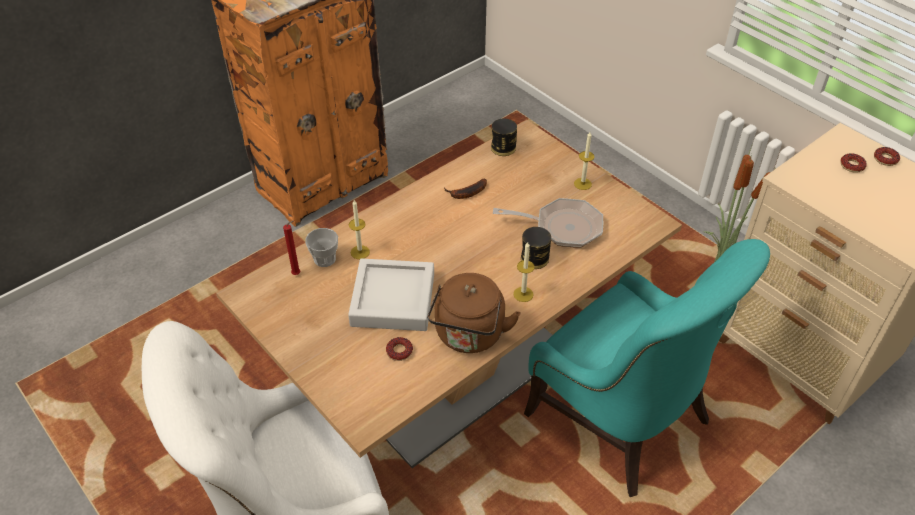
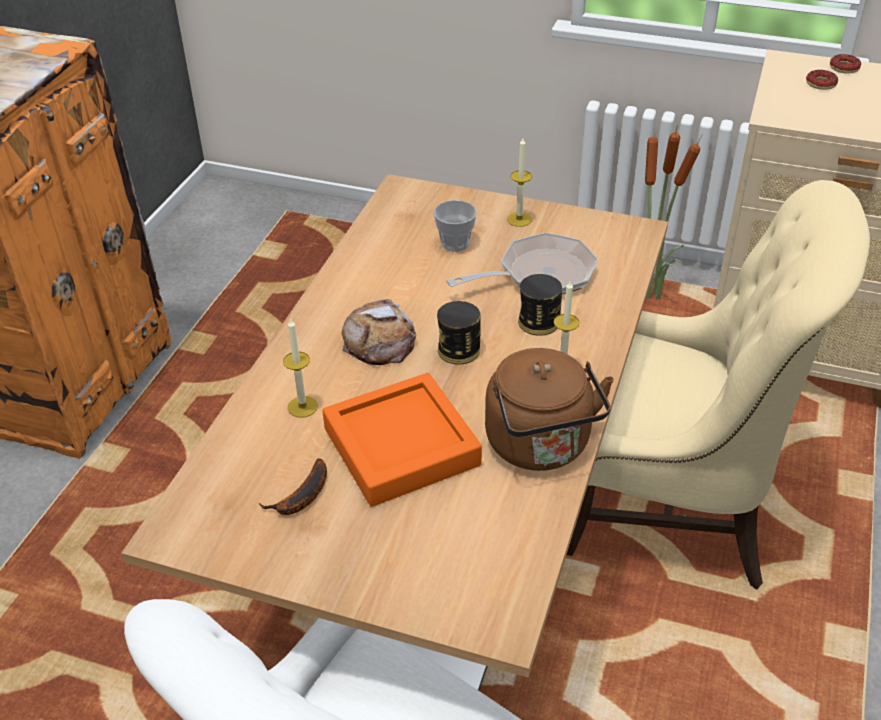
camera: 30 degrees left, 5 degrees down
red candle [283,220,300,275] -> none
cup [305,228,338,267] -> cup moved to [433,200,477,252]
grey tray [348,258,434,331] -> orange tray [322,373,482,507]
donut [386,337,413,361] -> none
banana [444,178,487,199] -> banana moved to [258,458,327,515]
can [491,119,517,156] -> can moved to [437,301,480,365]
turquoise chair [524,239,770,497] -> beige chair [567,180,870,590]
none -> bread [342,299,416,365]

